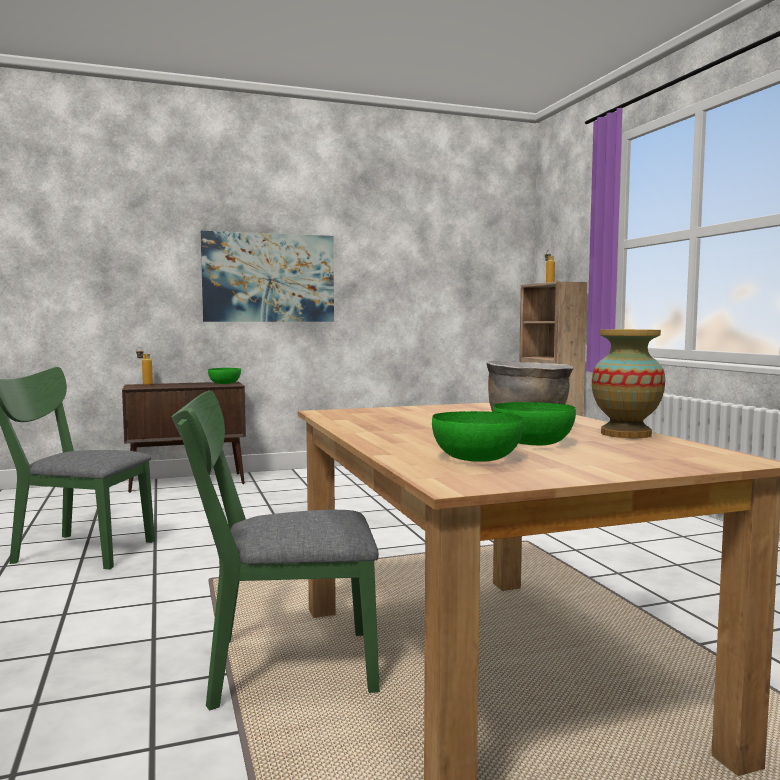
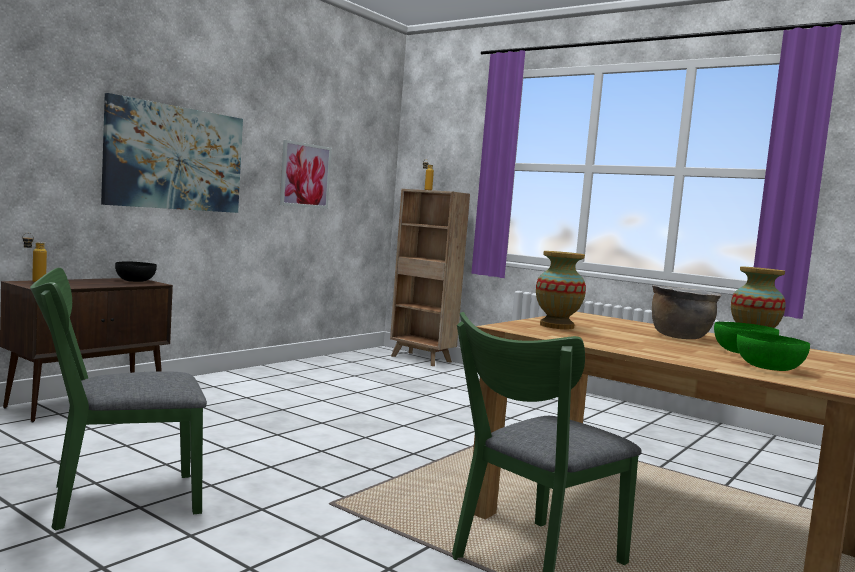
camera: 35 degrees left, 0 degrees up
green bowl [208,368,241,384] -> black bowl [115,261,157,282]
none -> picture [280,140,332,209]
none -> vase [536,251,586,329]

